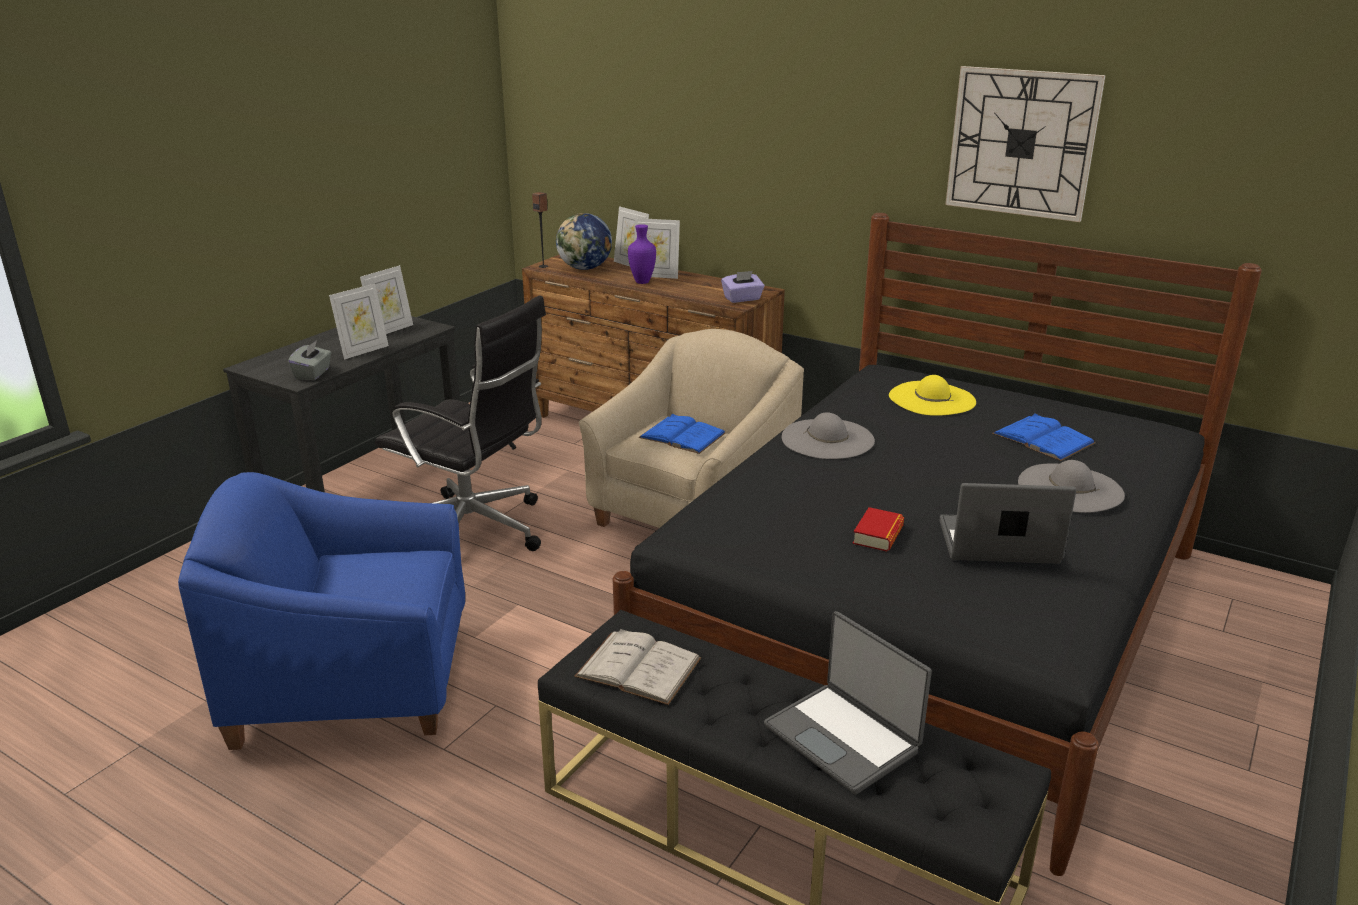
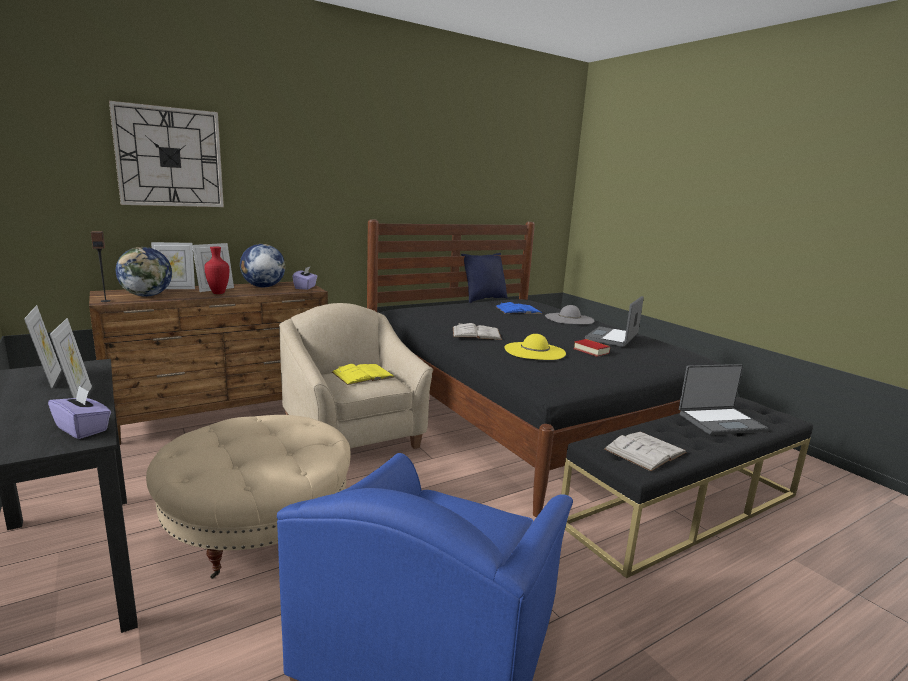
camera: 65 degrees left, 10 degrees down
grey tissue box [288,340,331,380] -> purple tissue box [48,386,111,439]
black office chair [375,295,546,551] -> beige ottoman [146,415,350,579]
purple vase [628,224,656,284] -> red vase [204,246,229,294]
blue book [638,414,726,454] -> yellow book [332,364,395,385]
grey hat [782,413,875,459] -> white book [453,323,502,340]
yellow hat [889,375,976,416] -> yellow hat moved to [504,334,566,360]
wall clock [945,66,1106,222] -> wall clock moved to [109,101,224,207]
none -> globe [240,244,286,288]
none -> blue pillow [461,253,508,303]

